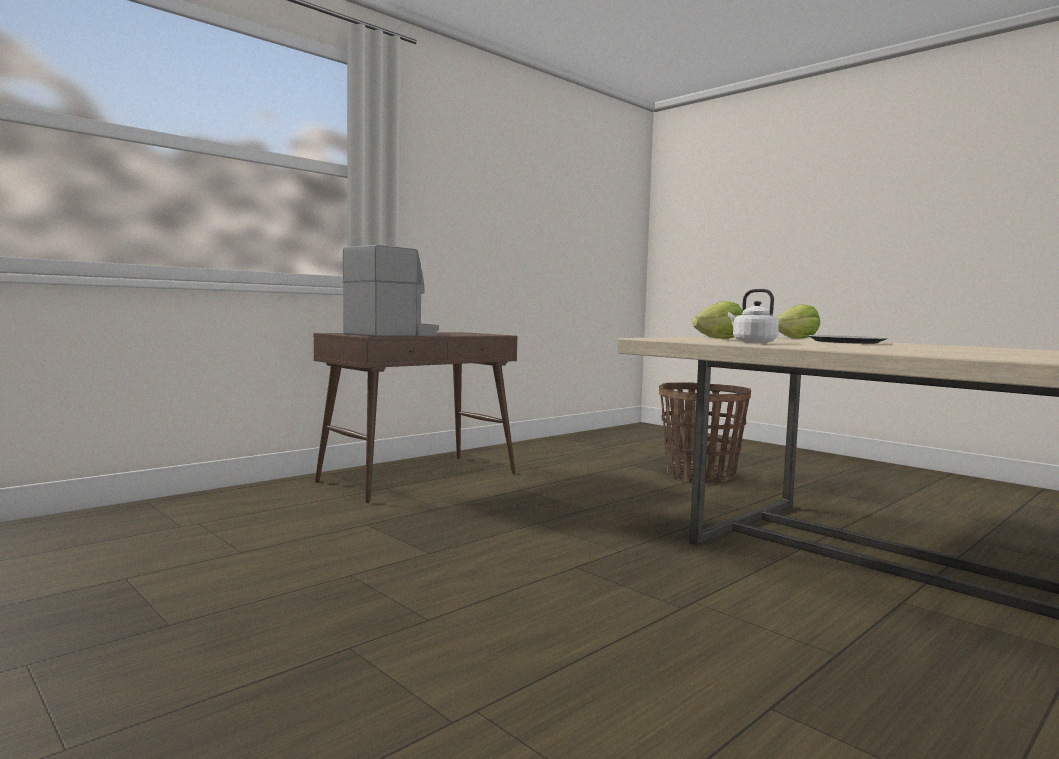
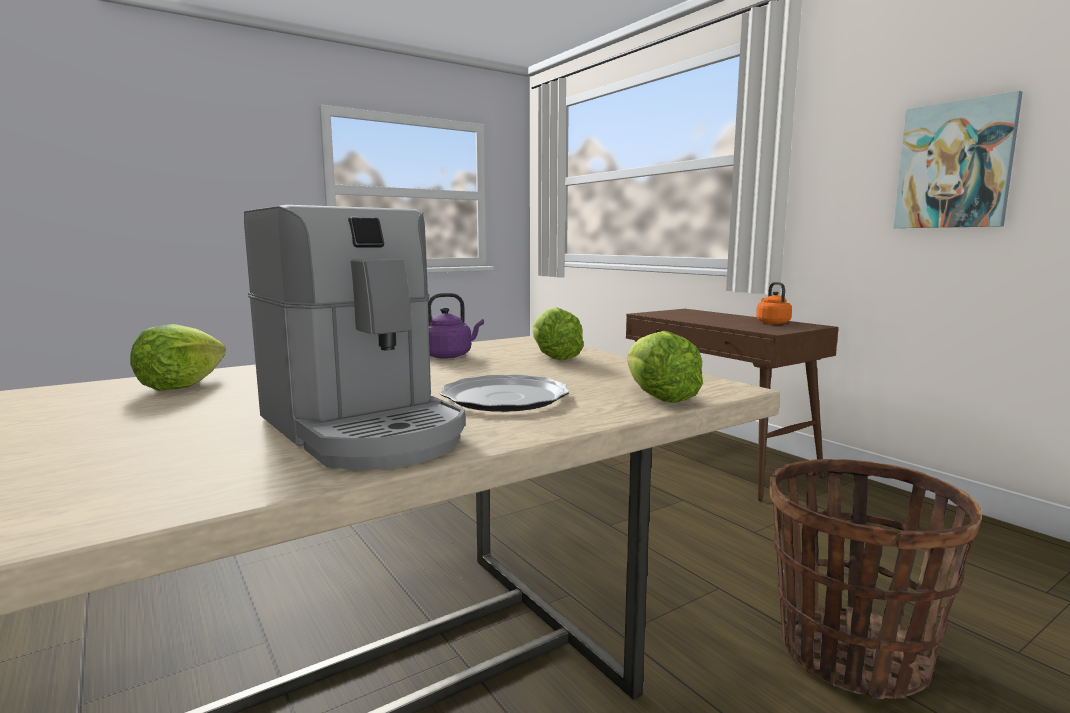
camera: 100 degrees right, 5 degrees up
coffee machine [343,245,439,337] -> coffee machine moved to [244,205,466,470]
white kettle [728,289,779,343] -> purple kettle [428,293,484,358]
none -> lettuce [130,324,226,391]
none -> orange kettle [756,282,792,324]
none -> picture [893,90,1023,228]

